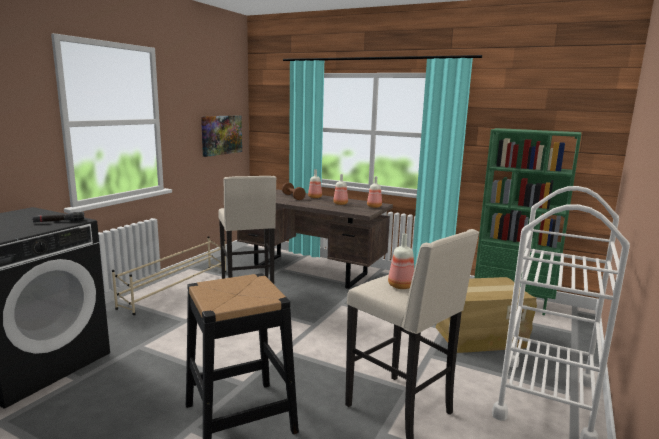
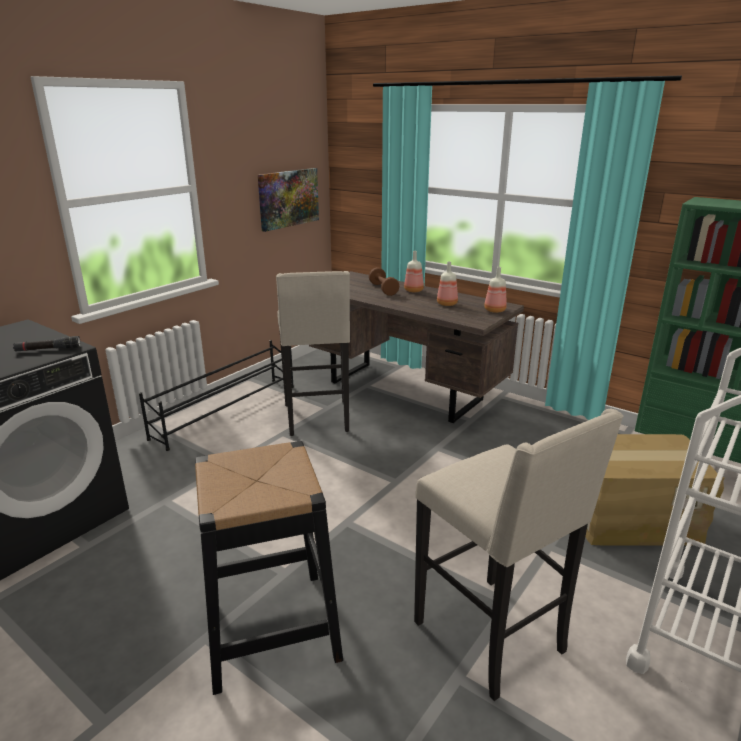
camera: 10 degrees right, 10 degrees up
beige shoe rack [112,237,226,315] -> black shoe rack [139,340,294,451]
bottle [388,234,414,289] -> none

